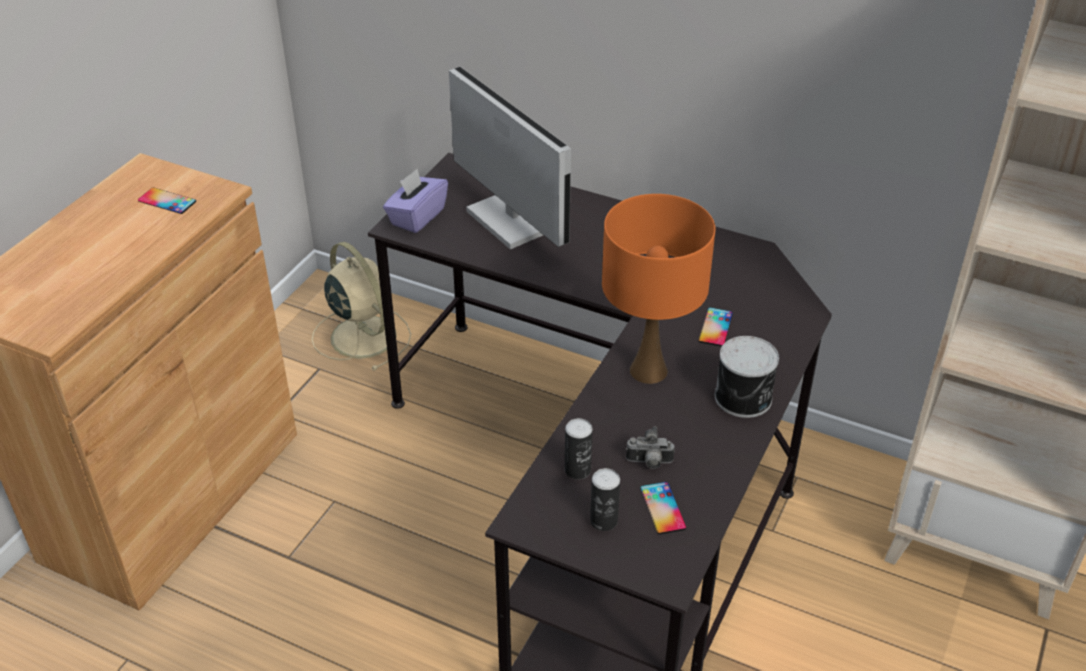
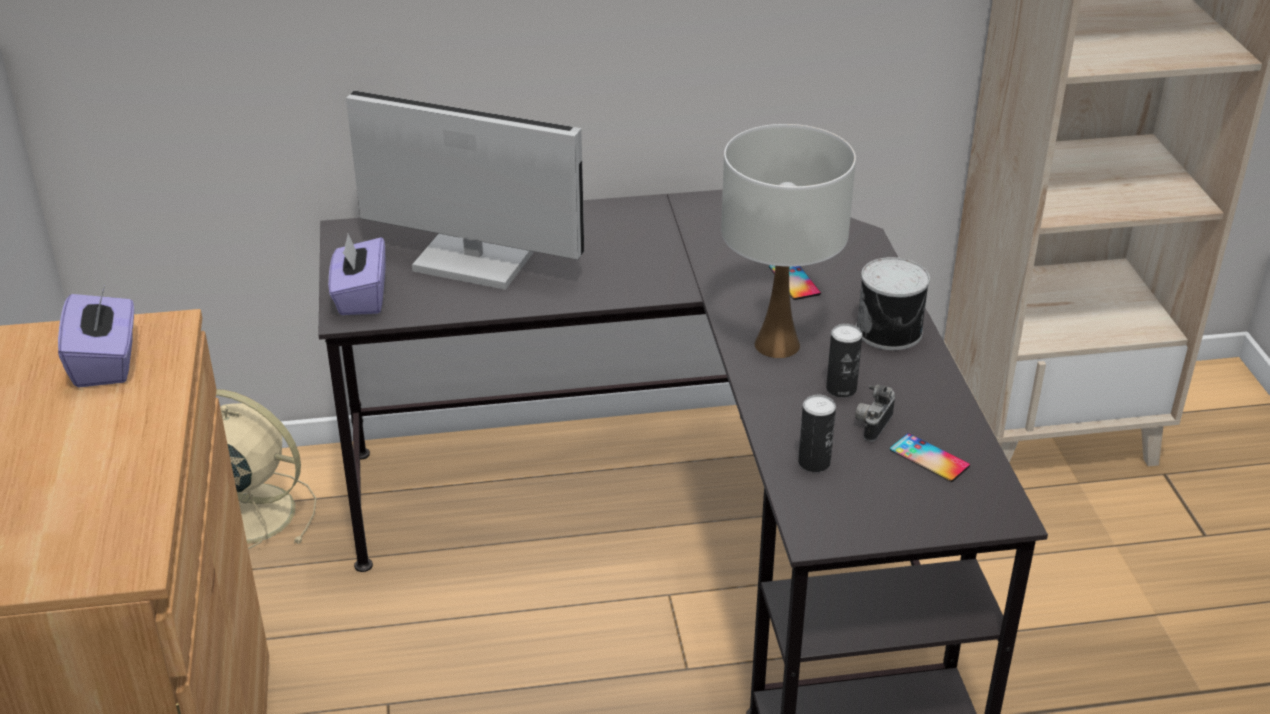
camera: 35 degrees left, 5 degrees down
phone [138,187,196,214] -> purple tissue box [58,286,134,388]
can [590,468,620,531] -> can moved to [826,324,862,397]
orange table lamp [602,194,715,384] -> white table lamp [721,124,856,358]
camera [626,426,675,469] -> camera turned 150 degrees clockwise [855,384,895,442]

